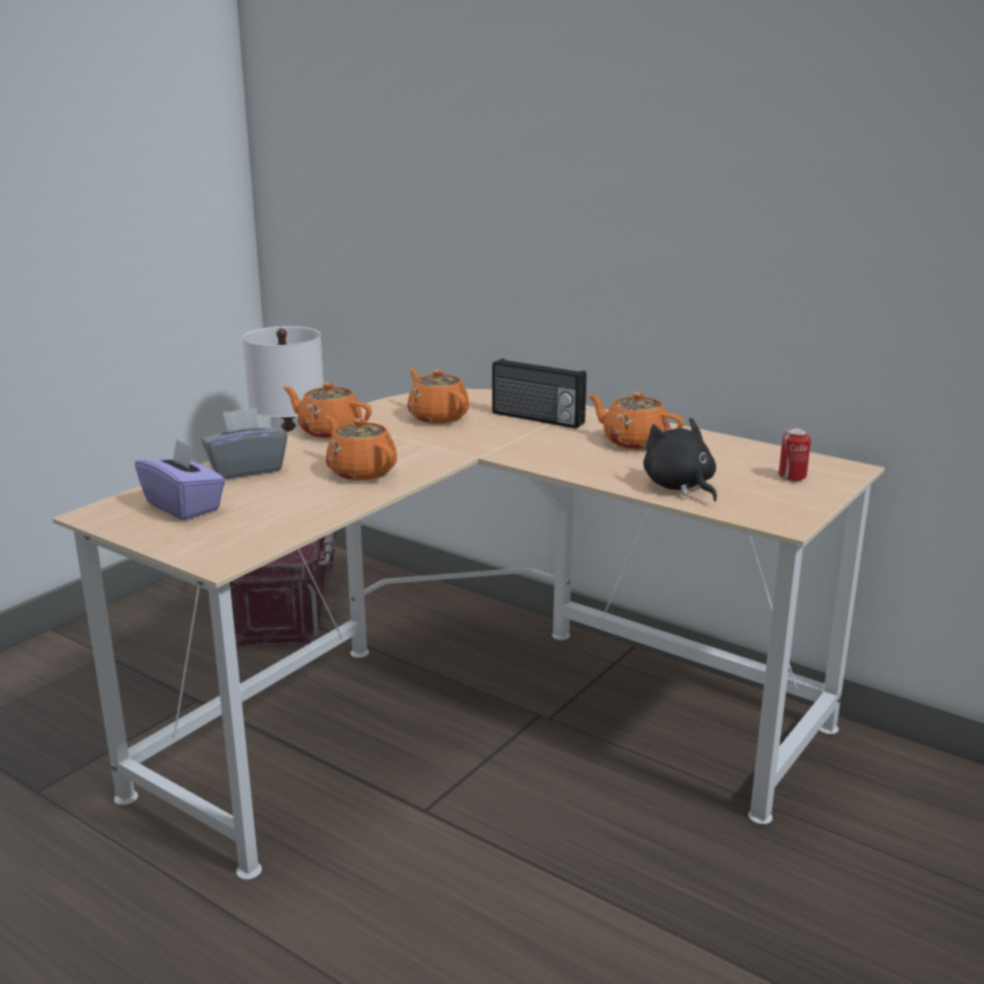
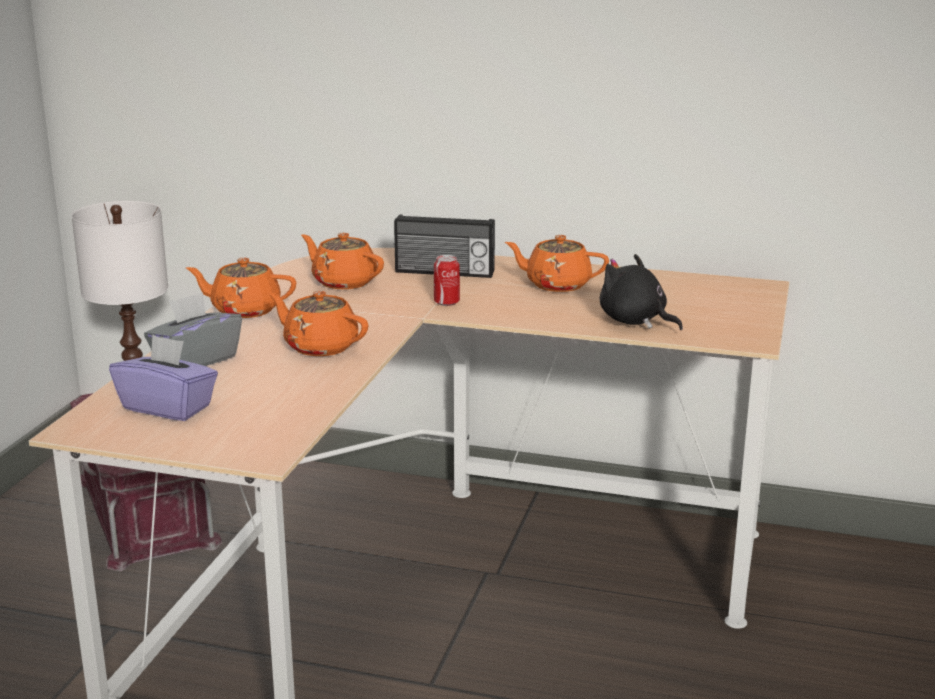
camera: 20 degrees left, 0 degrees up
can [779,427,811,481] -> can moved to [434,255,460,306]

